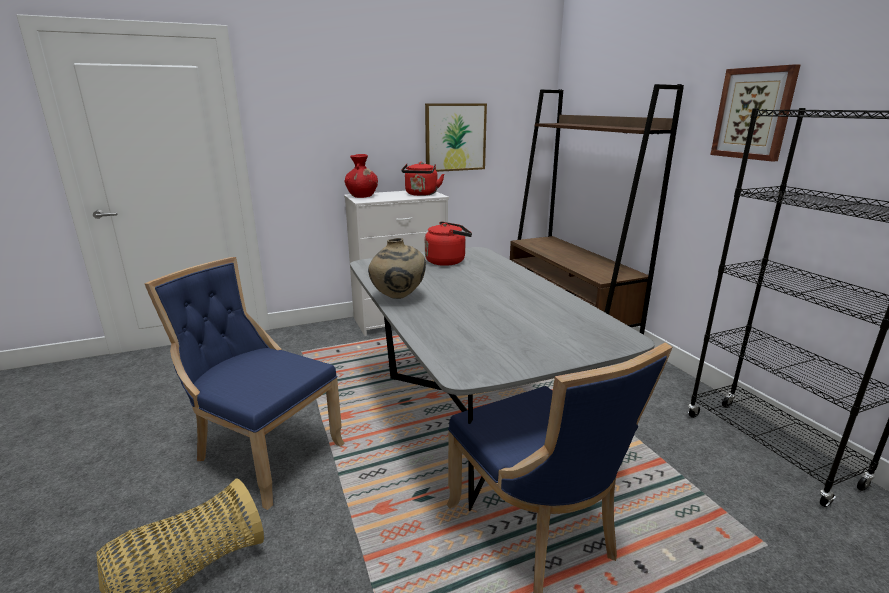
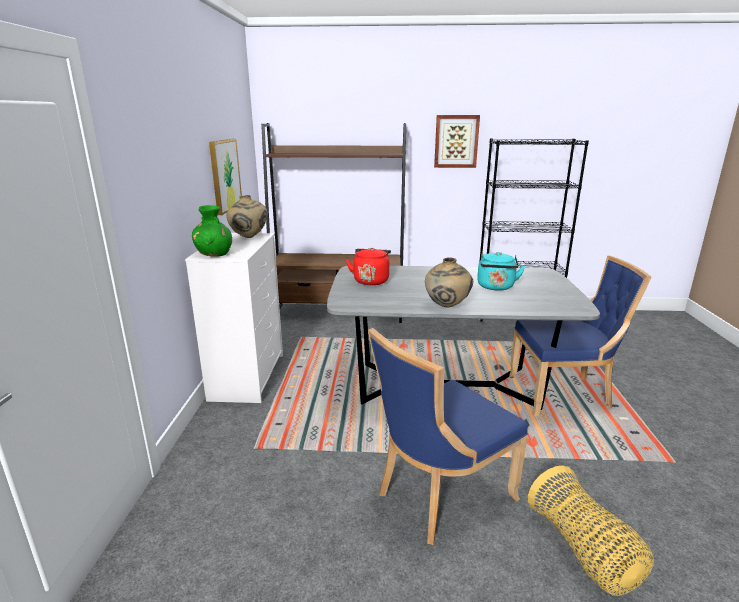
camera: 65 degrees left, 0 degrees up
red vase [345,154,378,198] -> green vase [192,205,232,256]
red kettle [401,162,444,196] -> beige vase [226,195,267,238]
none -> turquoise kettle [477,252,525,291]

